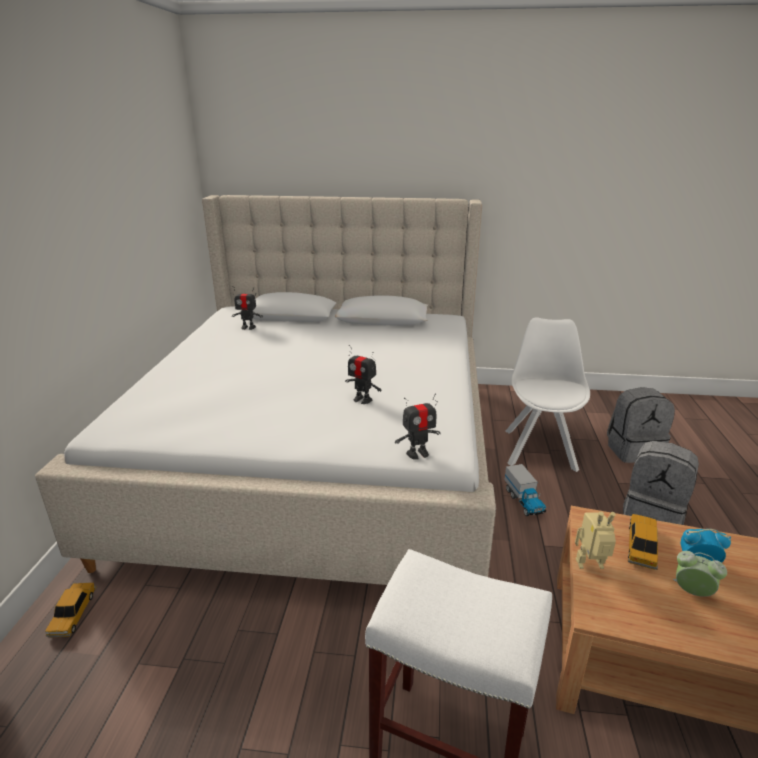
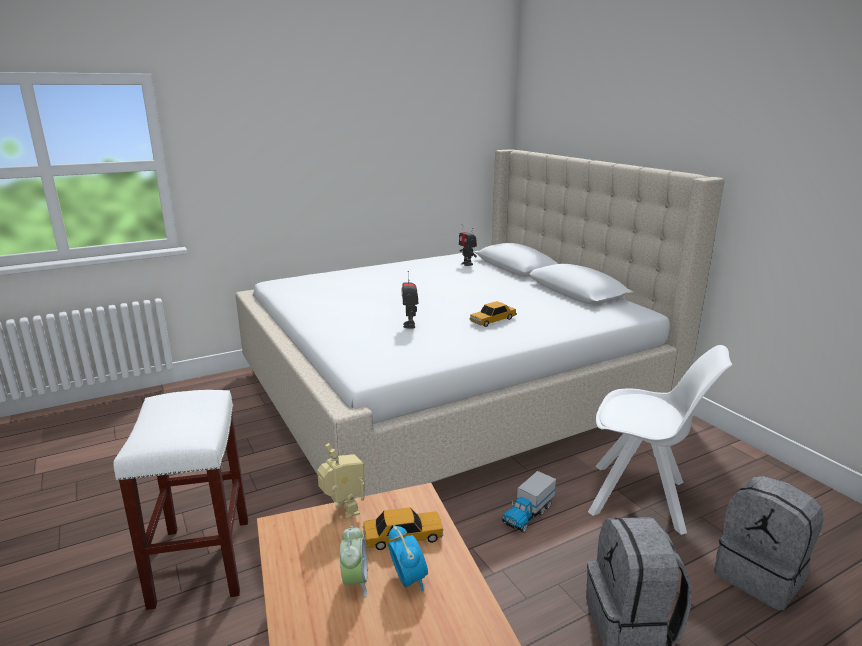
camera: 55 degrees right, 5 degrees down
toy car [45,583,96,637] -> toy car moved to [470,301,517,327]
toy robot [395,393,441,460] -> none
white chair [505,317,590,472] -> white chair turned 45 degrees clockwise [588,345,732,535]

